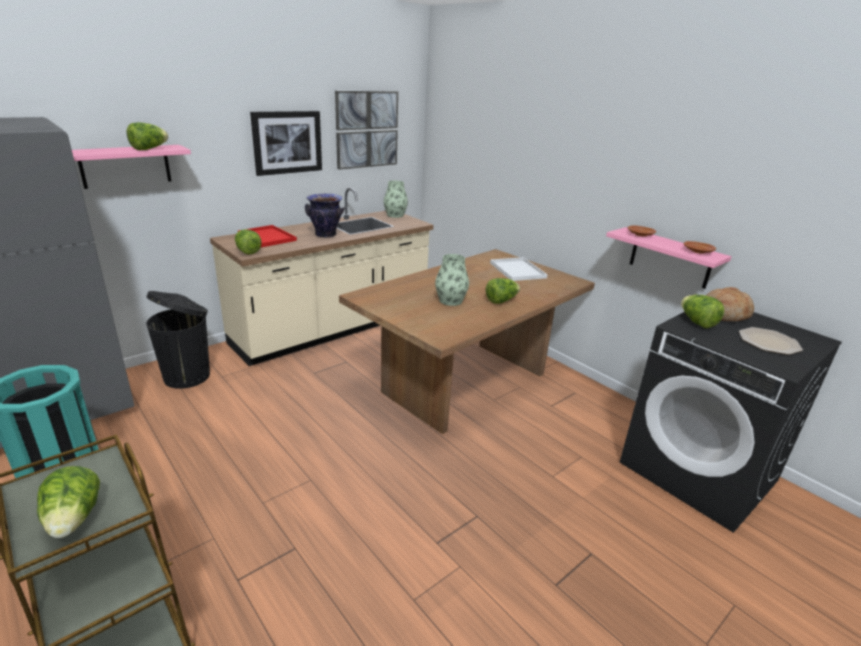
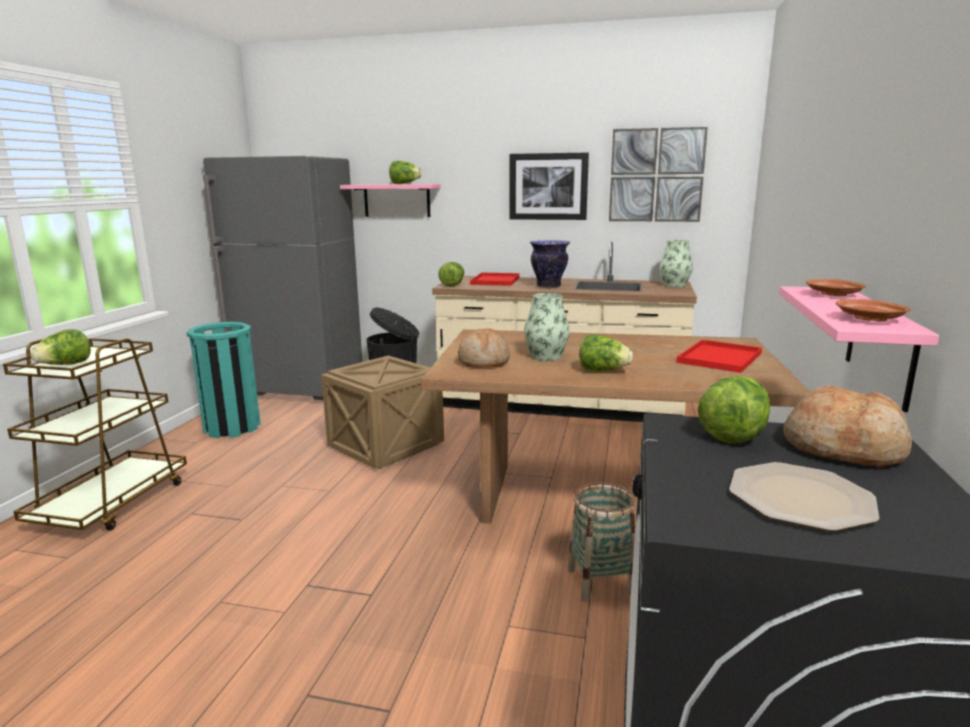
camera: 55 degrees right, 10 degrees down
white tray [490,257,547,281] -> red tray [676,340,762,373]
none -> crate [321,356,444,469]
none -> bread [458,328,510,368]
none -> basket [568,482,636,602]

